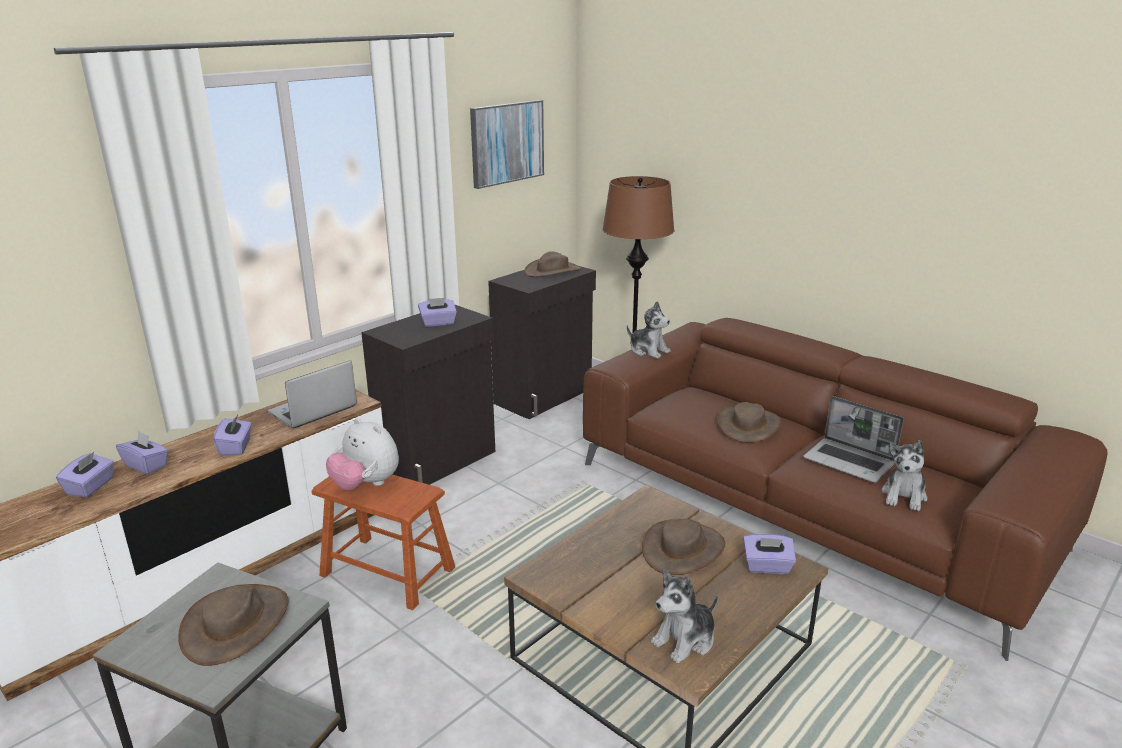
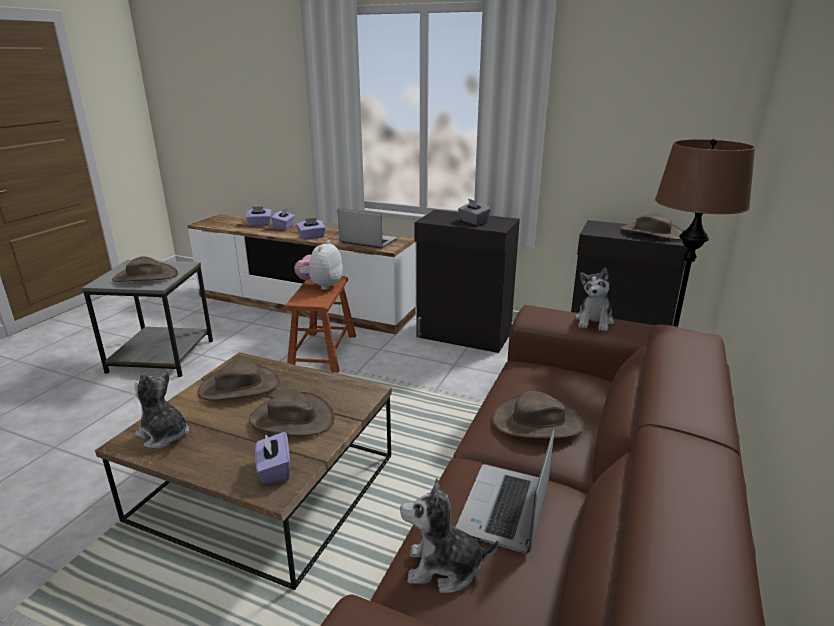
camera: 70 degrees right, 0 degrees up
purple tissue box [418,298,457,327] -> grey tissue box [458,198,491,225]
picture [470,100,544,189] -> none
none -> brown hat [197,359,280,400]

